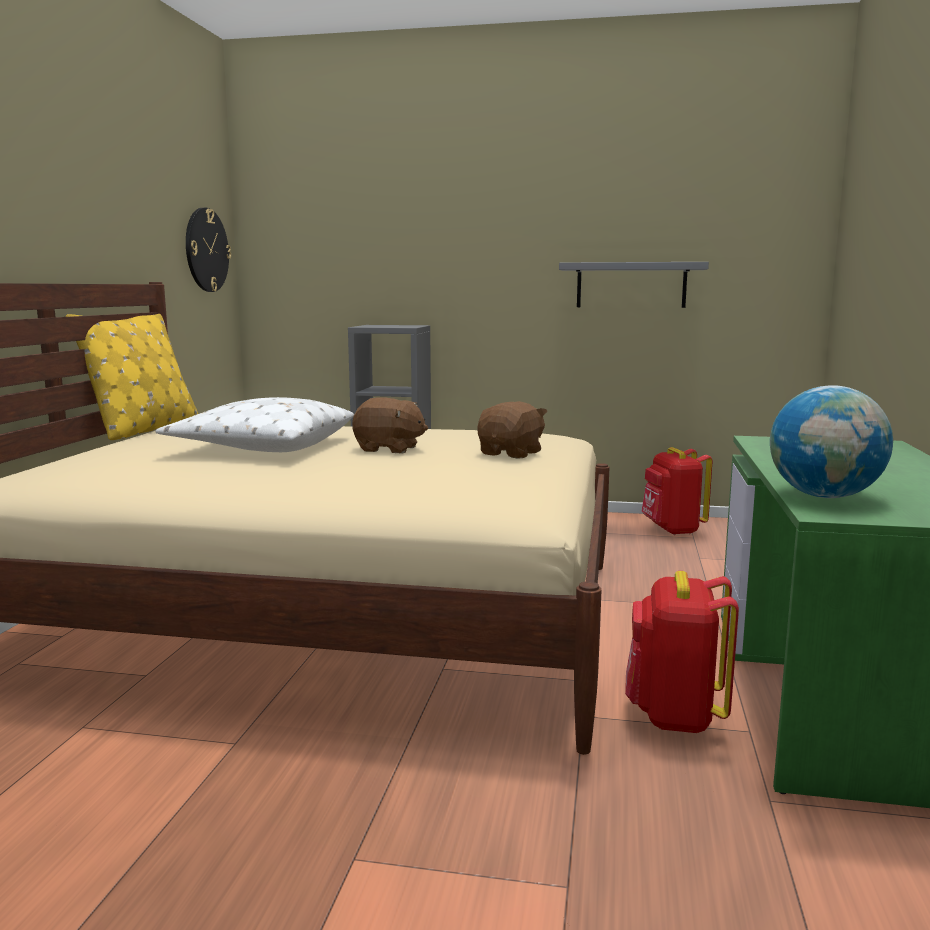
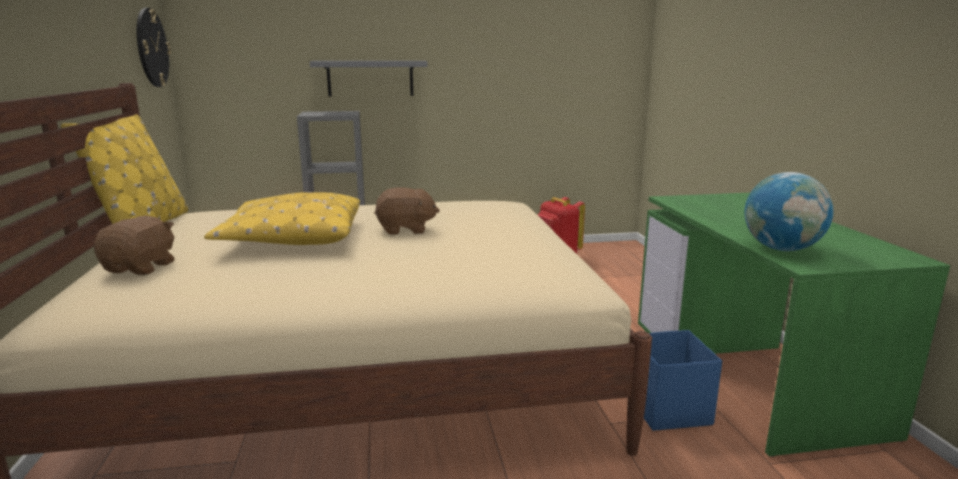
camera: 20 degrees left, 5 degrees up
white pillow [156,397,354,452] -> yellow pillow [204,192,360,245]
brown plush toy [478,401,548,459] -> brown plush toy moved to [94,216,175,275]
grey shelf [559,262,709,308] -> grey shelf moved to [310,61,428,97]
red backpack [625,571,739,733] -> blue storage box [644,330,722,431]

